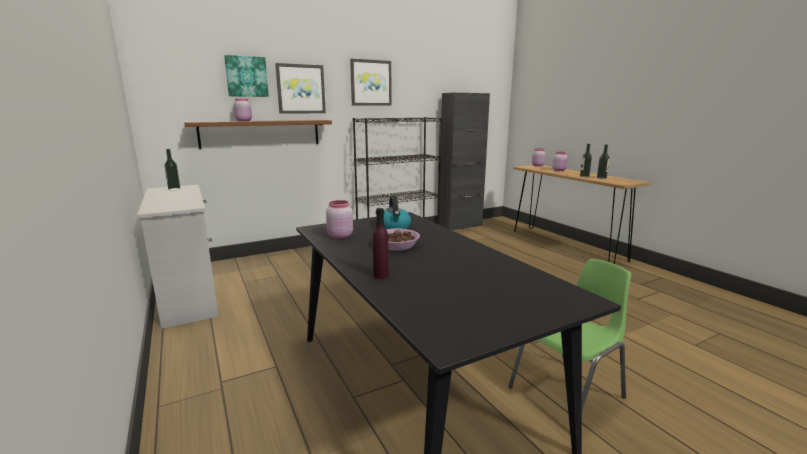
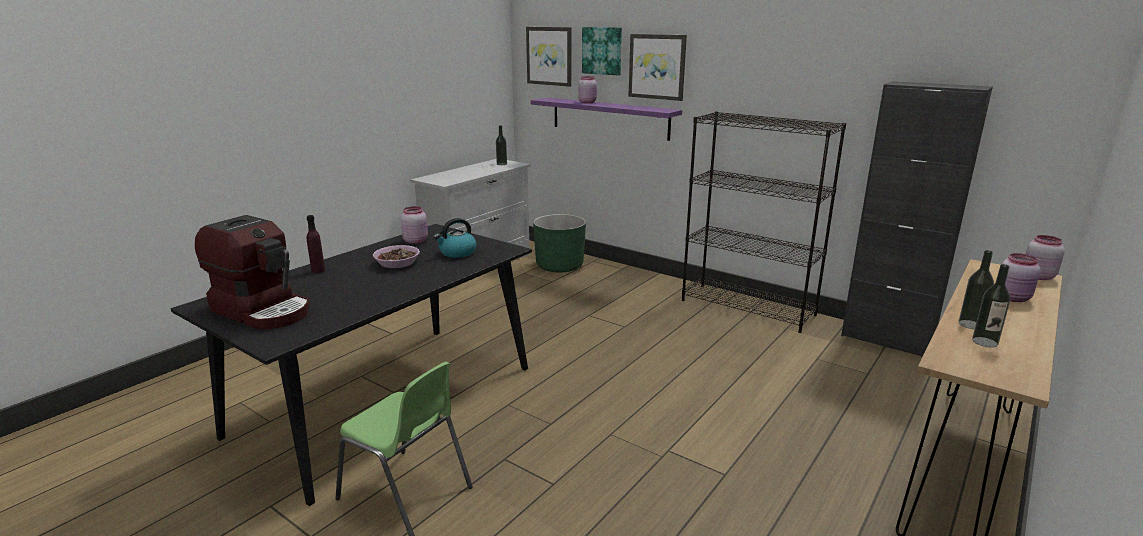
camera: 65 degrees right, 5 degrees up
brown shelf [184,120,332,149] -> purple shelf [531,98,682,141]
picture [350,59,392,106] -> picture moved to [526,27,571,87]
none -> coffee machine [195,215,310,330]
none -> green planter [533,214,586,273]

